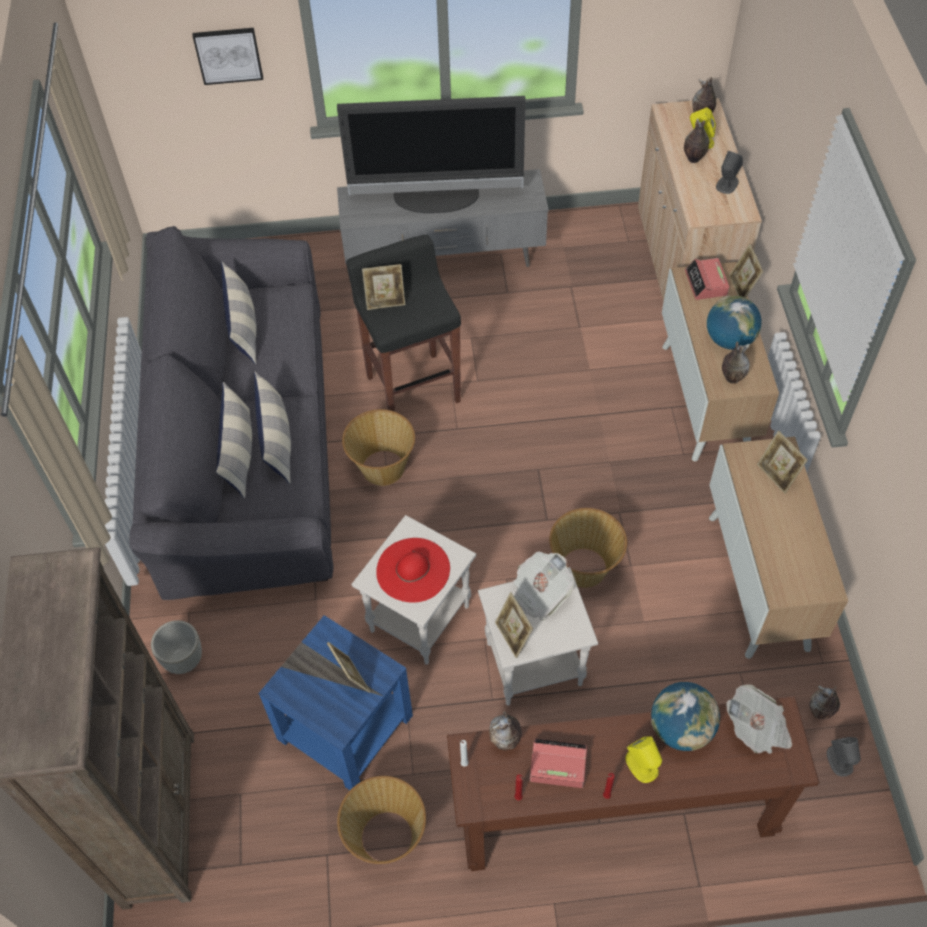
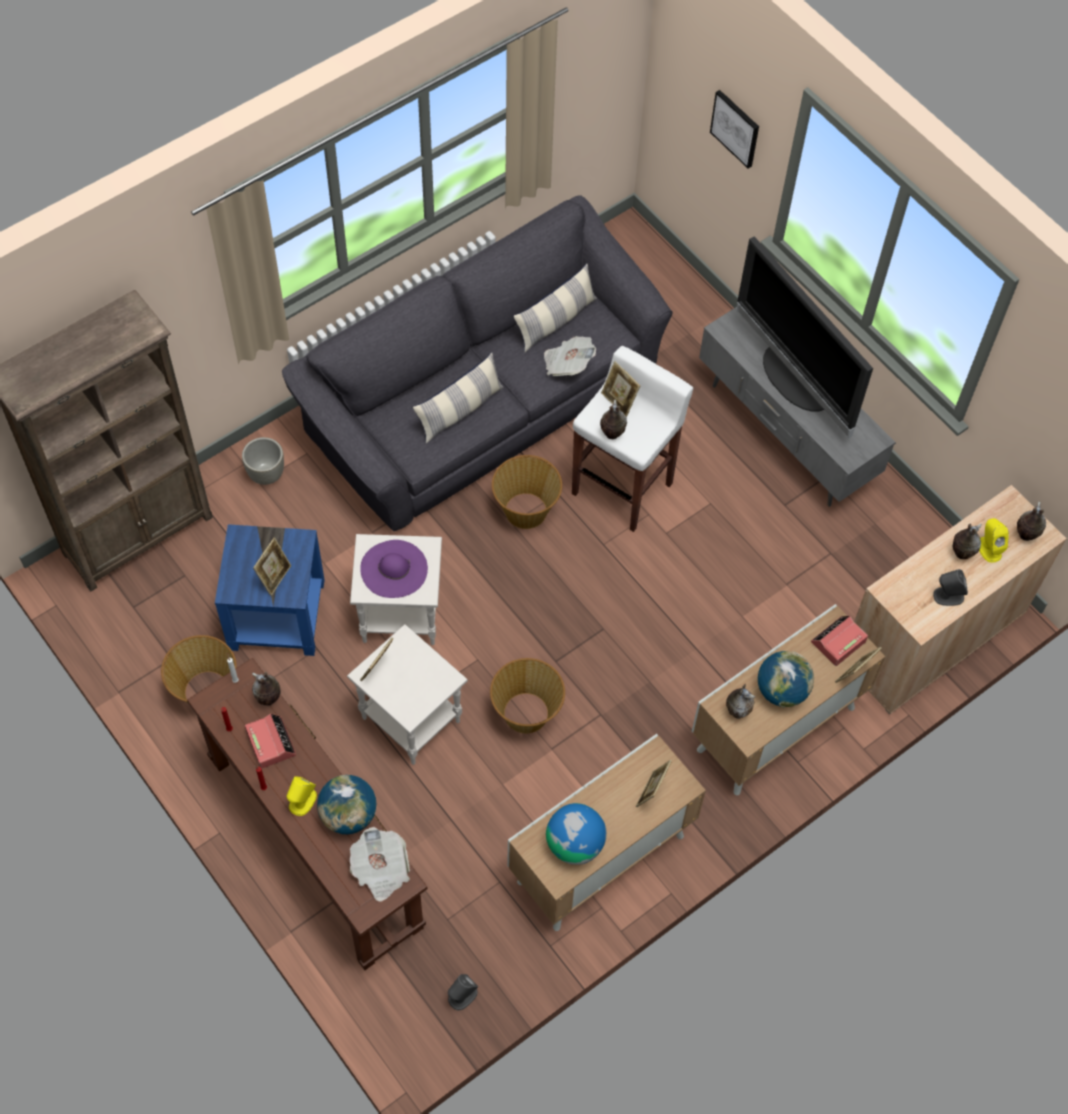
camera: 55 degrees right, 5 degrees up
pillow [216,382,252,499] -> none
black stool [346,234,461,412] -> white stool [572,346,693,532]
red hat [376,538,450,603] -> purple hat [360,540,428,598]
newspaper [513,551,574,621] -> newspaper moved to [544,336,596,376]
vase [810,685,840,719] -> vase moved to [600,400,627,439]
none -> globe [546,803,607,865]

